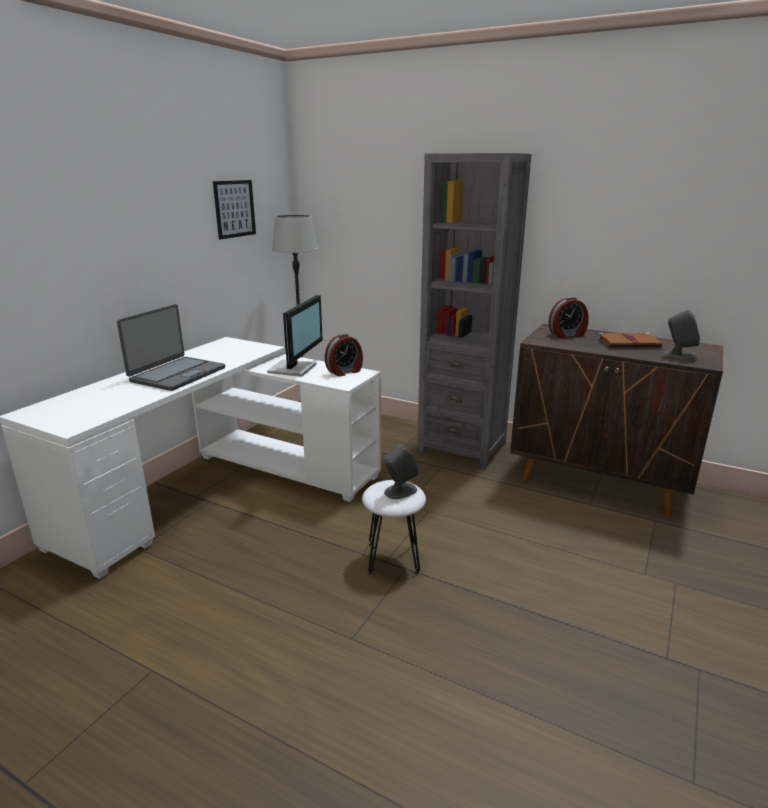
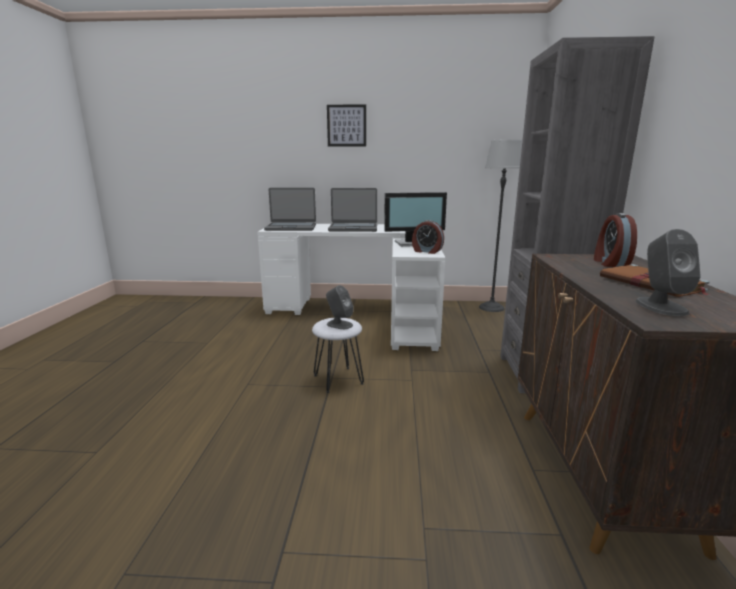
camera: 65 degrees right, 5 degrees down
picture [213,180,256,239] -> picture moved to [327,104,366,146]
alarm clock [549,297,589,338] -> alarm clock turned 45 degrees clockwise [594,213,637,267]
none -> laptop [264,188,316,231]

